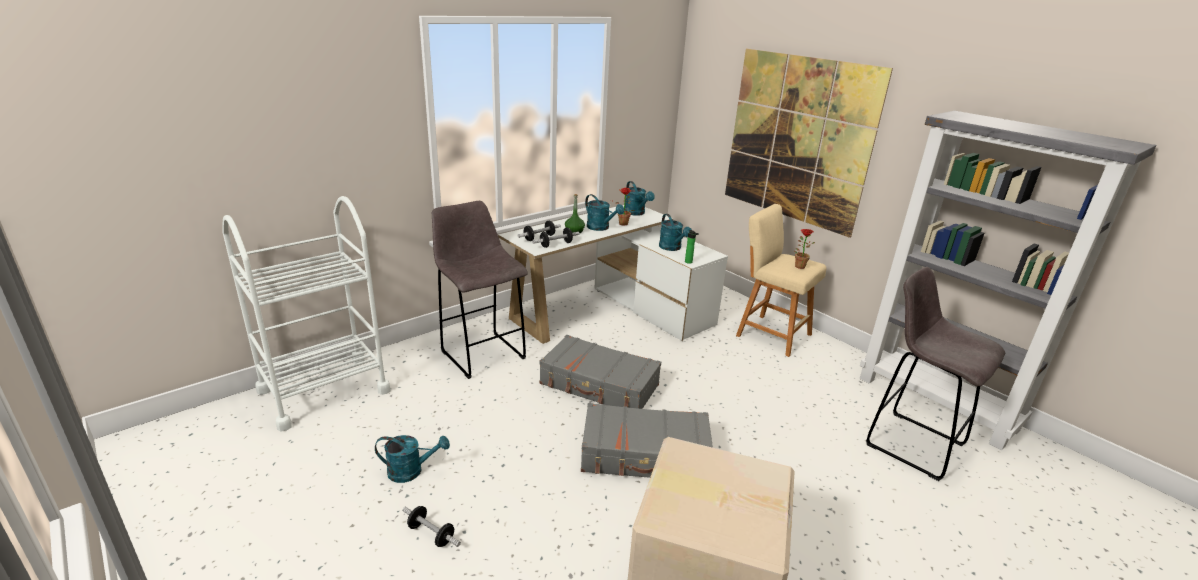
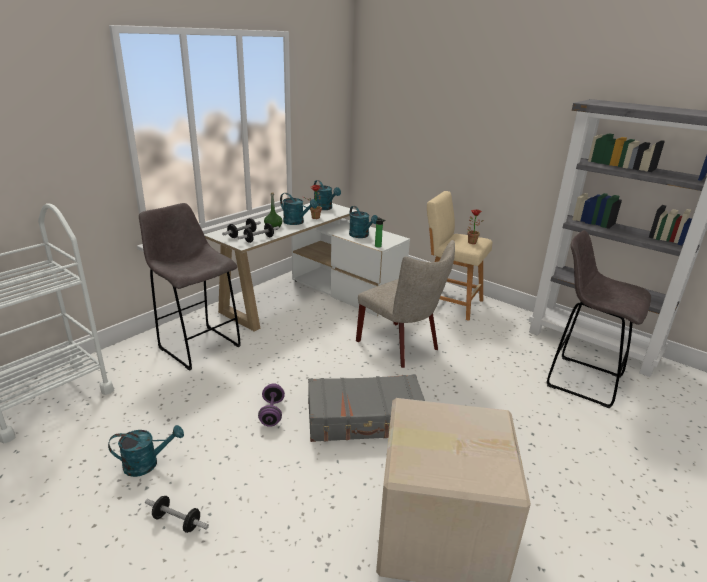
camera: 10 degrees left, 0 degrees up
grey suitcase [539,335,661,409] -> none
picture [725,49,893,238] -> none
none -> purple dumbbell [258,384,285,427]
none -> beige chair [356,240,455,368]

